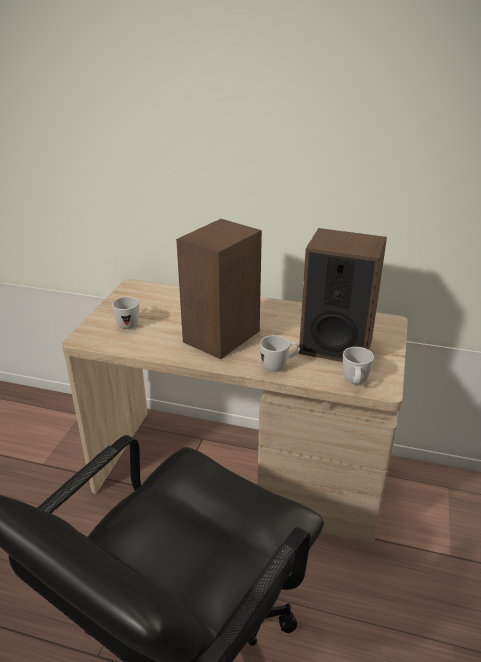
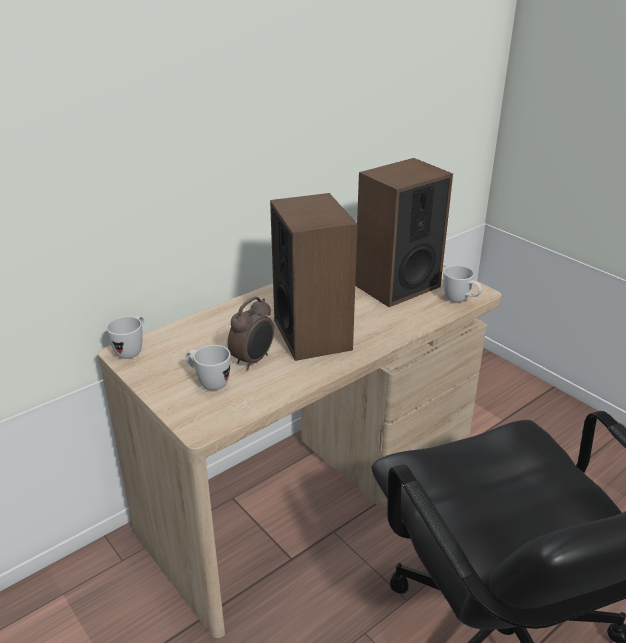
camera: 55 degrees left, 0 degrees up
white mug [260,335,300,372] -> white mug moved to [106,316,144,359]
none -> alarm clock [228,296,274,370]

